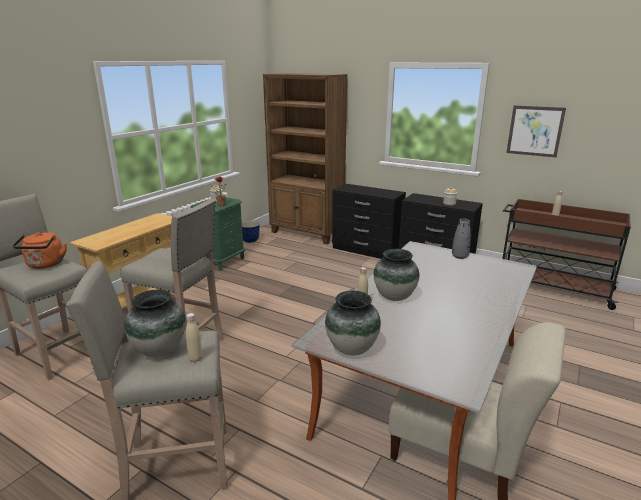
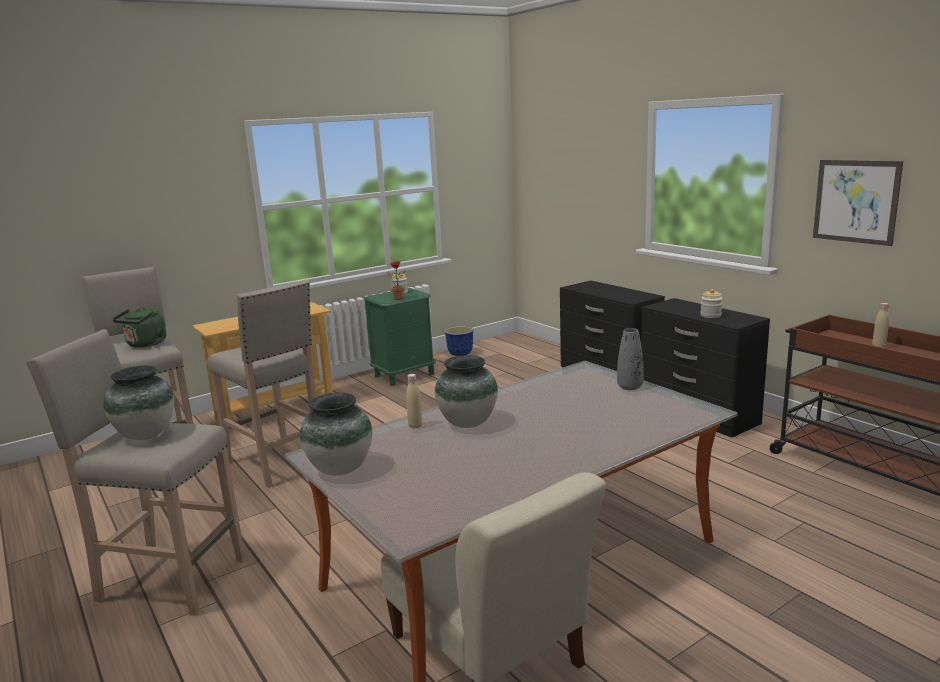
camera: 25 degrees right, 5 degrees down
orange kettle [13,232,67,269] -> green kettle [112,307,166,348]
beige bottle [186,313,202,362] -> none
brown bookcase [263,73,348,244] -> none

